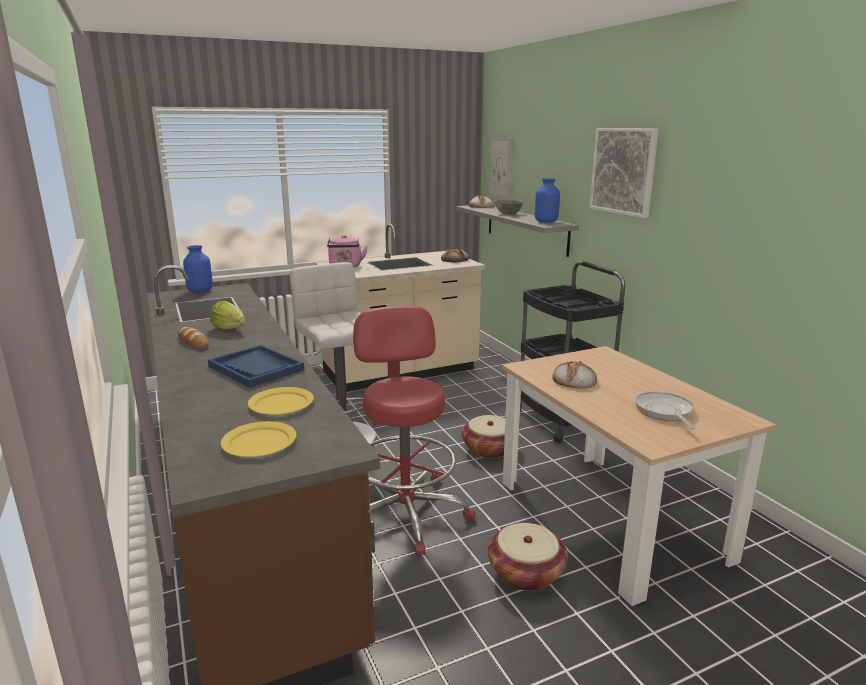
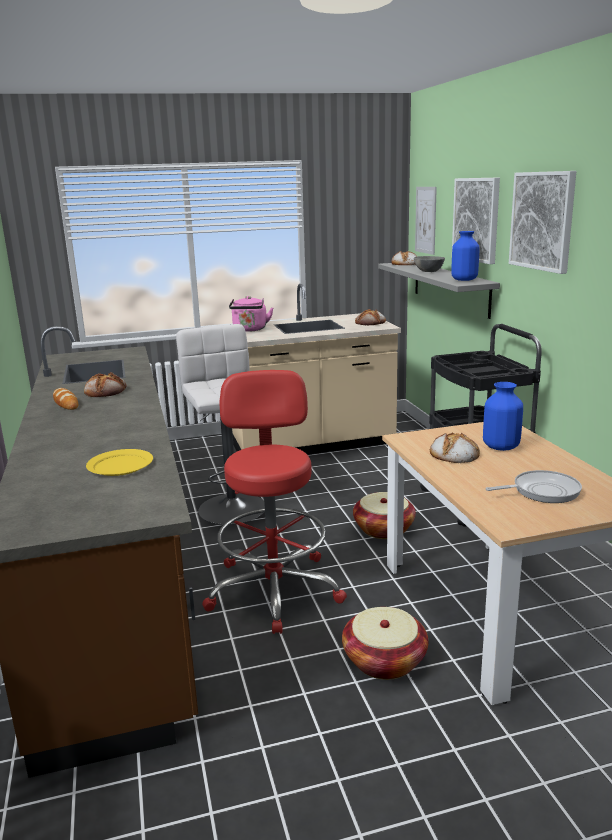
camera: 10 degrees right, 0 degrees up
blue vase [183,245,213,293] -> blue vase moved to [483,382,523,451]
blue tray [208,345,304,388] -> none
lettuce [210,301,246,330] -> bread [84,372,127,397]
yellow plate [221,421,297,457] -> none
frying pan [635,392,696,429] -> frying pan turned 75 degrees clockwise [485,470,582,503]
none -> picture [452,177,500,264]

